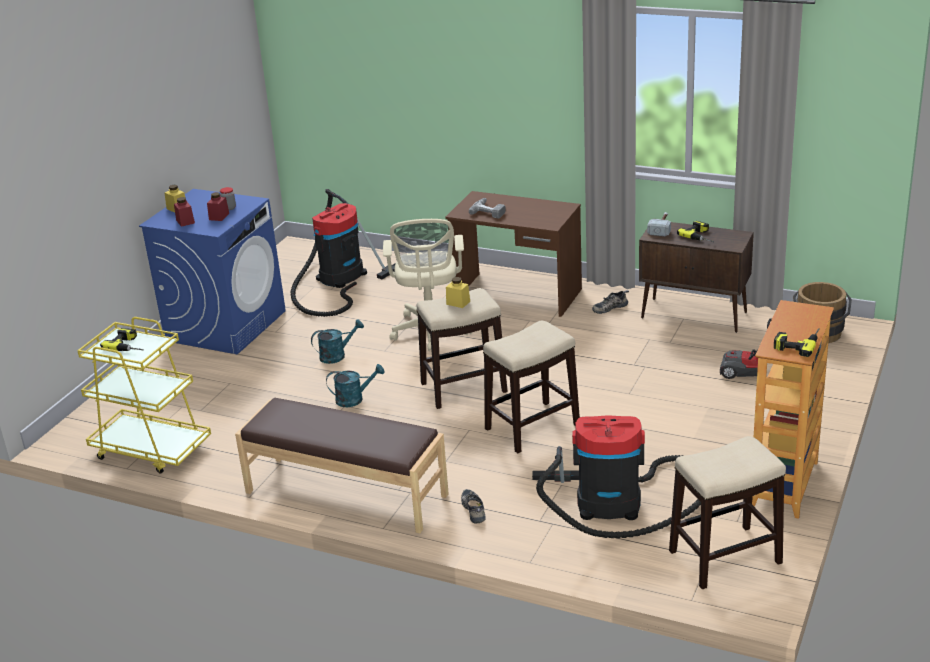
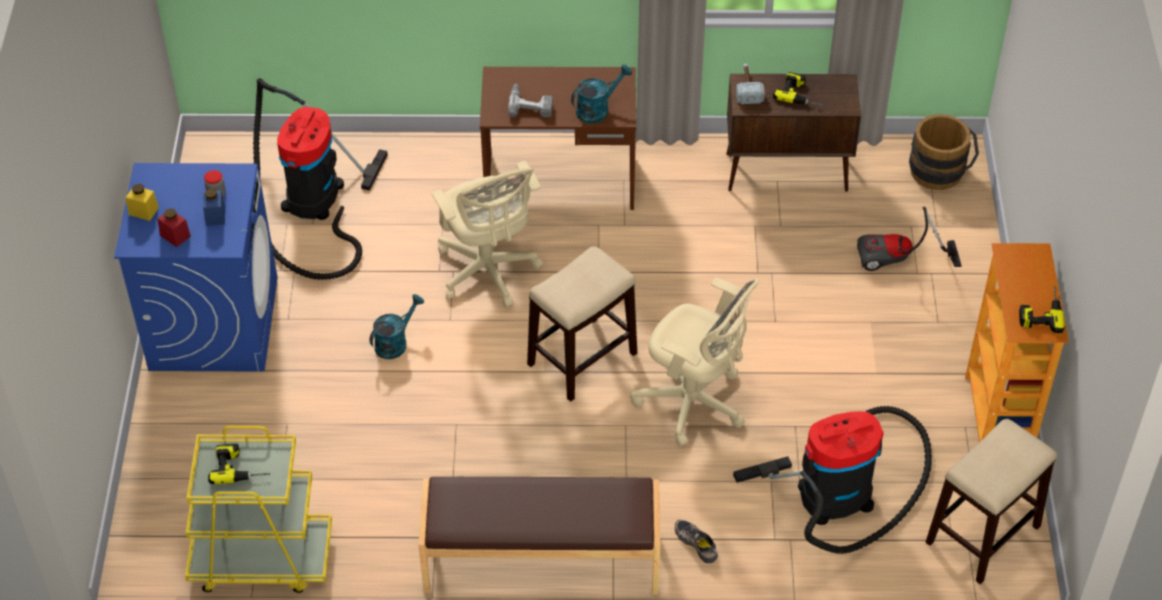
camera: 25 degrees left, 20 degrees up
red jar [207,192,229,221] -> blue jar [203,189,225,226]
turquoise watering can [326,364,385,407] -> turquoise watering can moved to [571,64,632,123]
yellow jar [446,277,470,308] -> none
stool [483,321,580,453] -> beige office chair [630,277,760,447]
shoe [592,290,629,314] -> none

